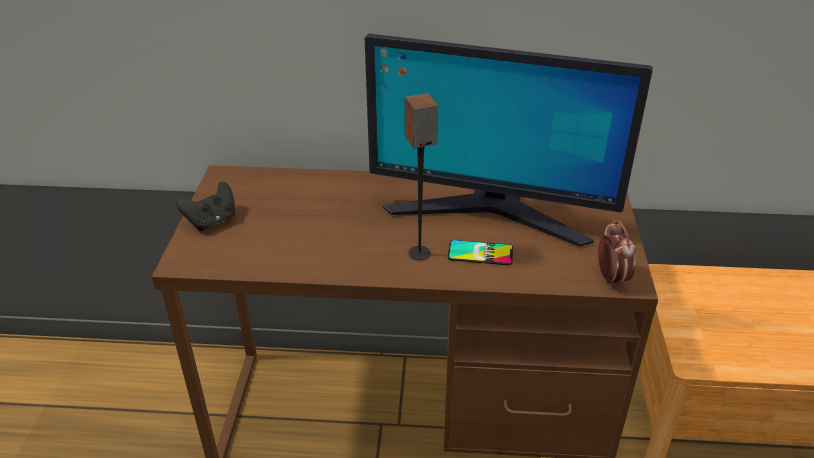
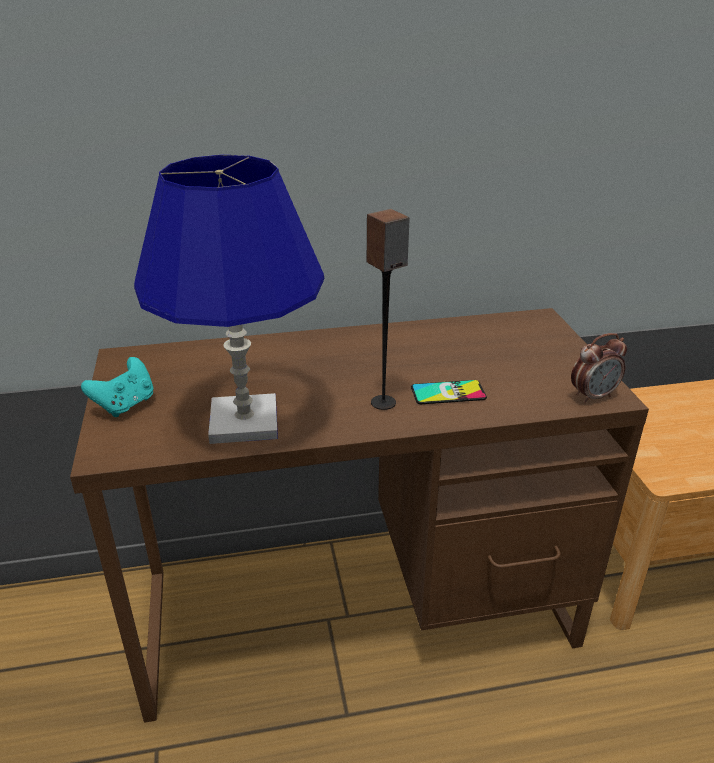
camera: 15 degrees left, 5 degrees down
black game controller [176,182,235,231] -> turquoise game controller [81,357,153,417]
monitor [365,34,653,247] -> none
alarm clock [598,220,636,288] -> alarm clock turned 90 degrees clockwise [571,333,627,404]
none -> blue table lamp [134,155,325,444]

